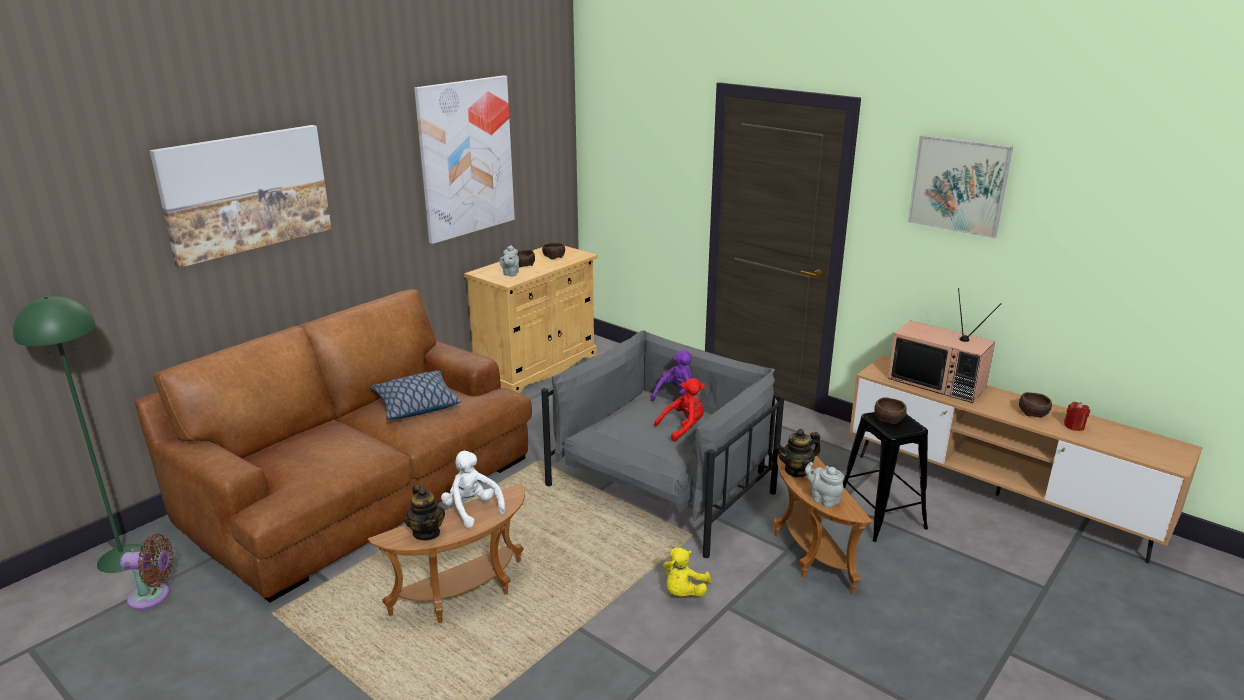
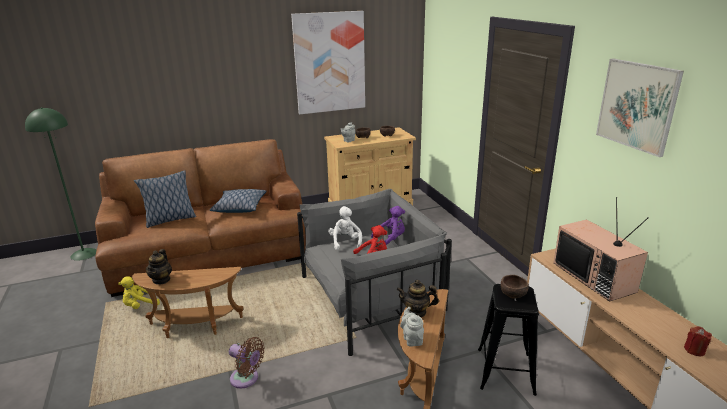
camera: 30 degrees right, 0 degrees up
brown fan [120,534,173,610] -> brown fan moved to [229,337,264,389]
picture [149,125,331,268] -> none
white plush toy [441,451,505,528] -> white plush toy moved to [328,206,362,250]
yellow plush toy [663,548,711,597] -> yellow plush toy moved to [118,276,160,309]
brown bowl [1019,392,1052,418] -> none
none -> pillow [134,170,196,228]

